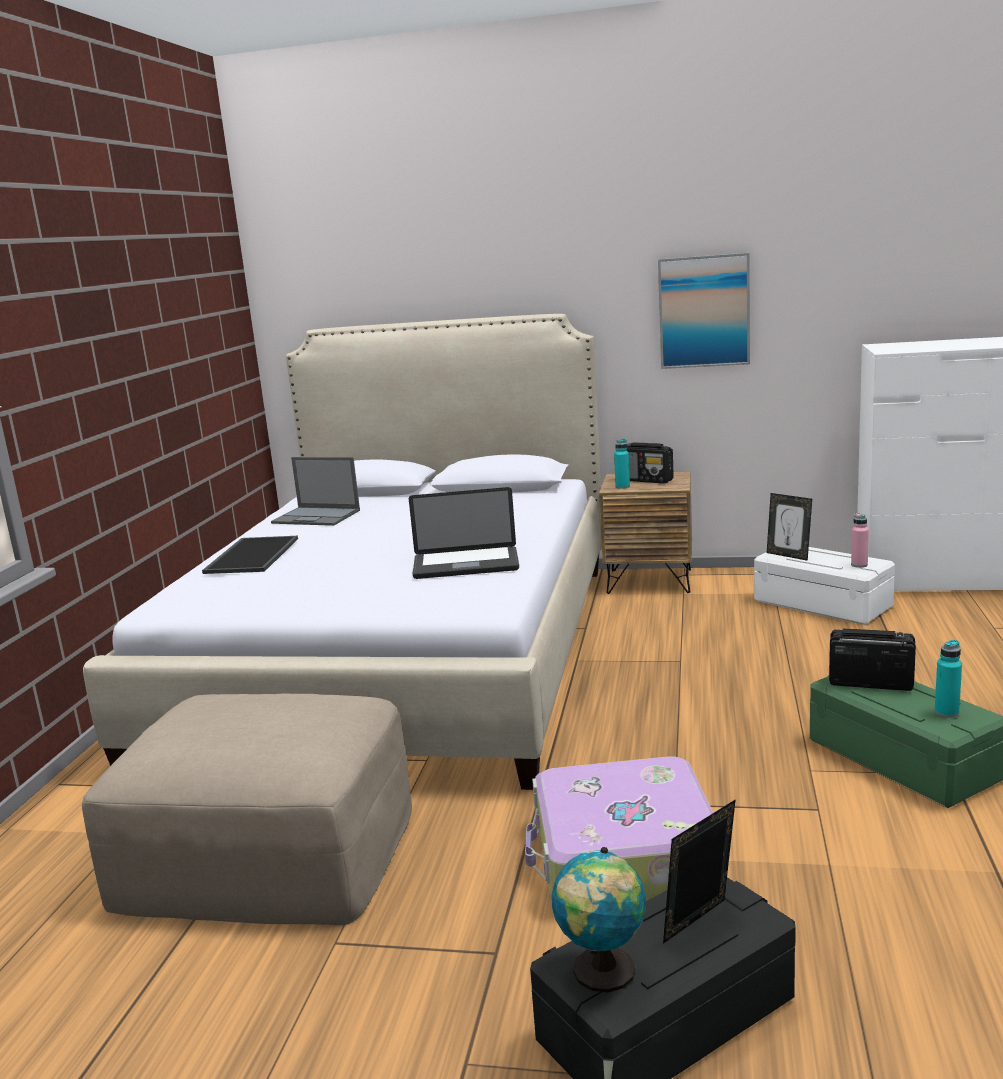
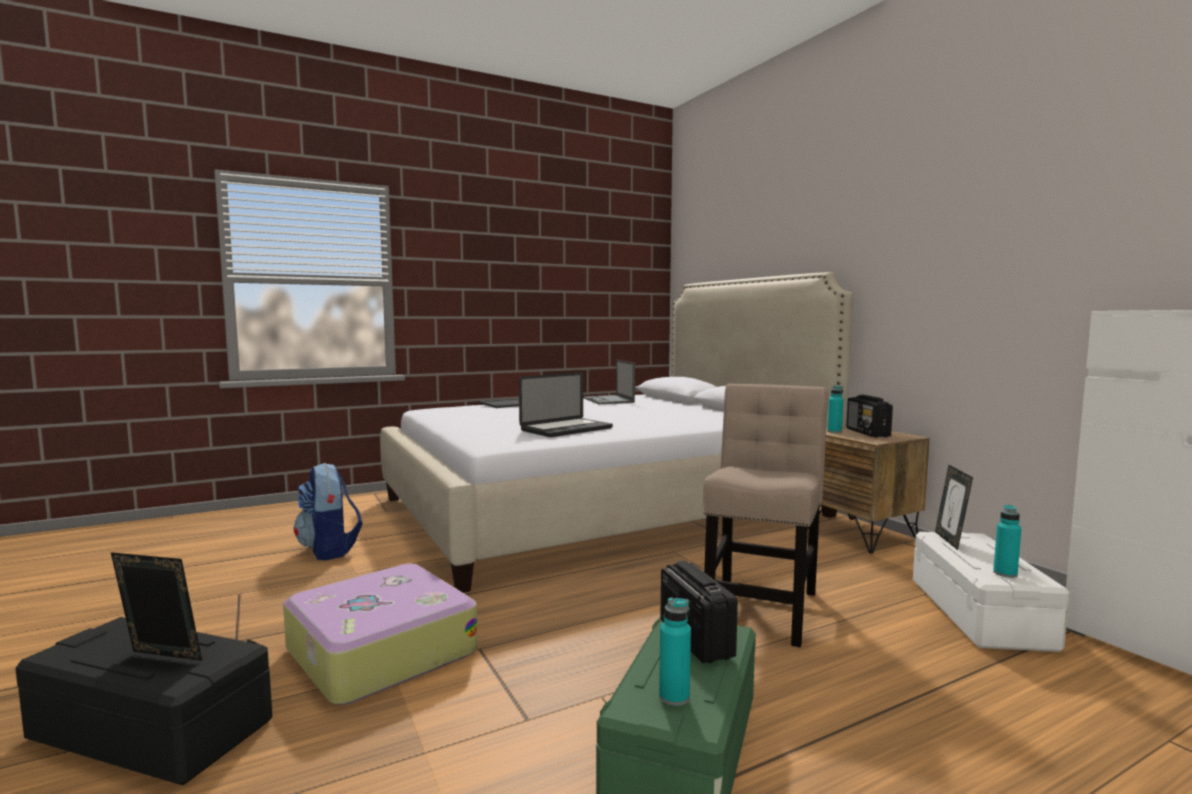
camera: 50 degrees right, 10 degrees down
beige ottoman [82,693,412,925] -> backpack [294,463,363,561]
laptop [409,487,519,579] -> laptop turned 90 degrees counterclockwise [519,373,613,437]
globe [552,847,646,993] -> none
picture [658,253,750,369] -> none
pink bottle [851,513,869,568] -> turquoise bottle [993,505,1021,578]
none -> beige chair [703,384,829,647]

